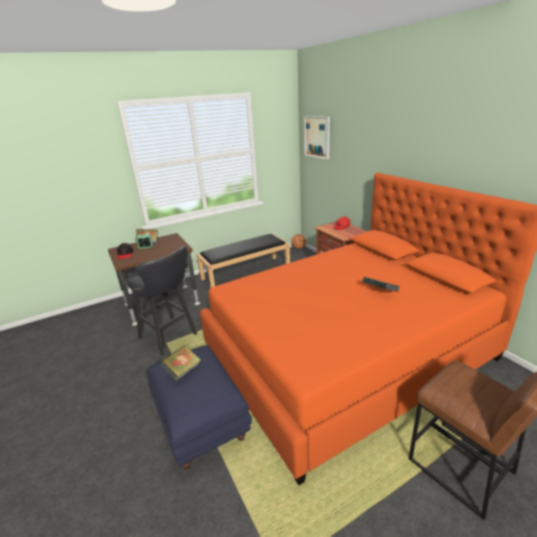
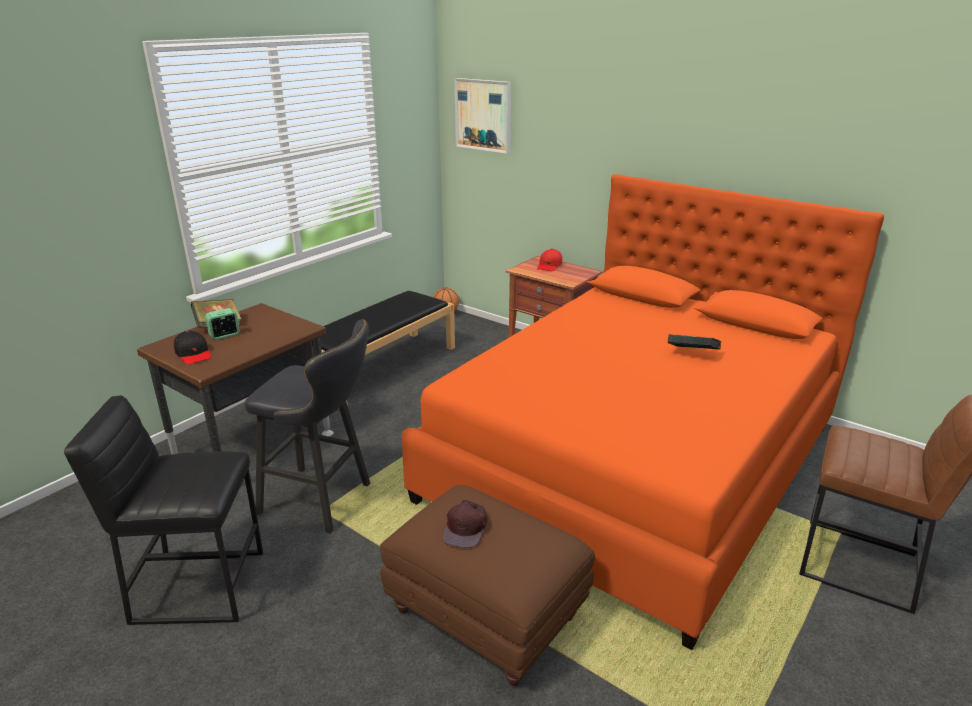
camera: 25 degrees left, 0 degrees up
blue ottoman [146,345,252,469] -> brown ottoman [380,485,595,686]
book [160,345,201,381] -> brown cap [442,500,488,548]
none -> black chair [64,395,263,625]

